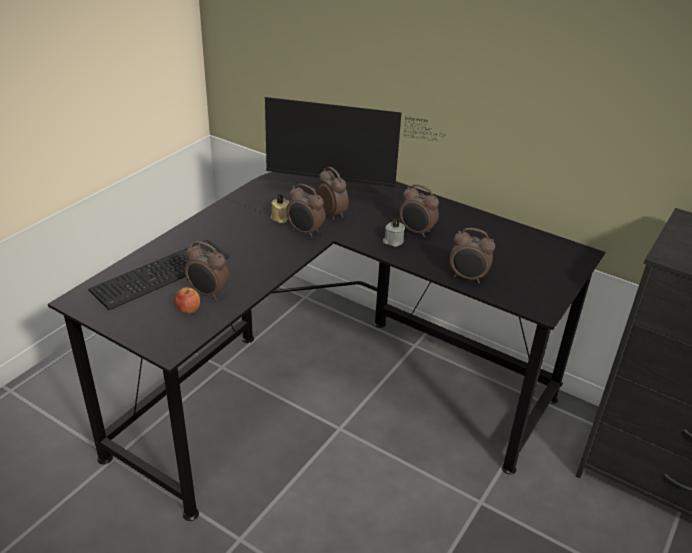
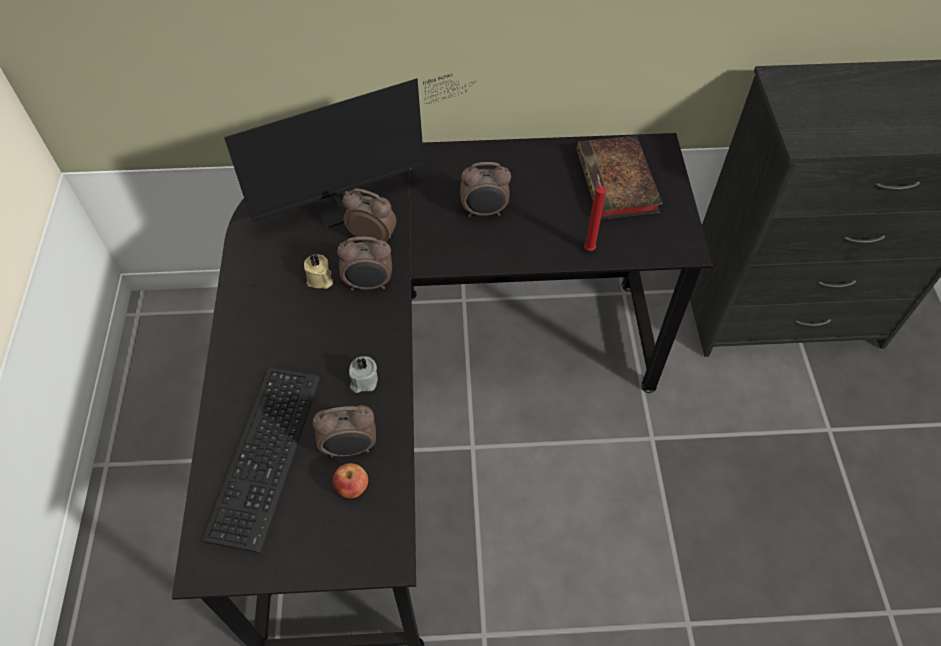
camera: 35 degrees left, 20 degrees up
grey candle [383,218,405,247] -> grey candle moved to [349,356,378,393]
alarm clock [450,228,495,283] -> red candle [584,174,606,251]
none -> book [576,136,663,220]

